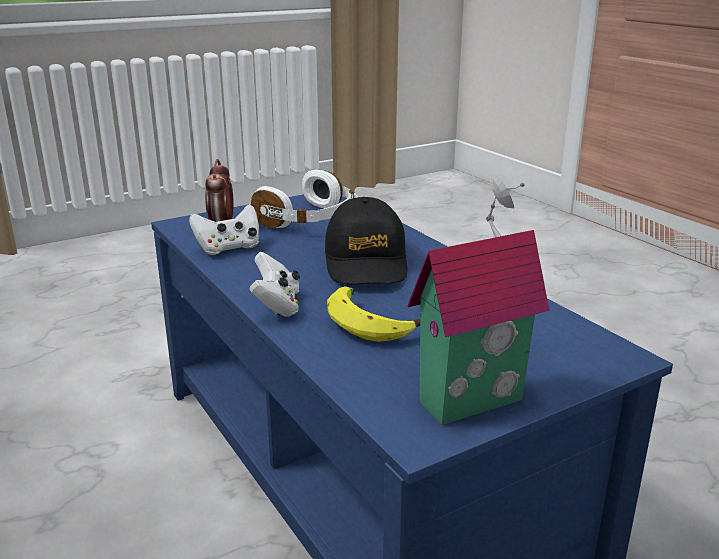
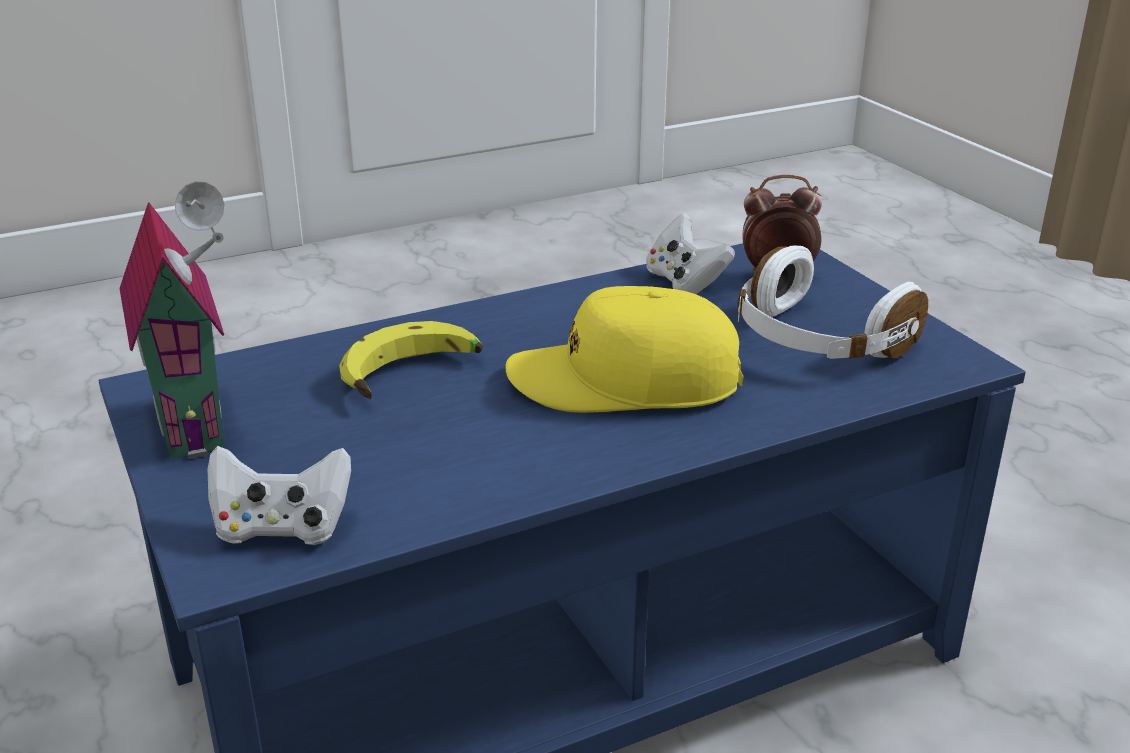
camera: 95 degrees right, 5 degrees up
white game controller [249,252,300,317] -> white game controller moved to [207,446,351,545]
black cap [325,197,408,284] -> yellow cap [506,286,743,413]

